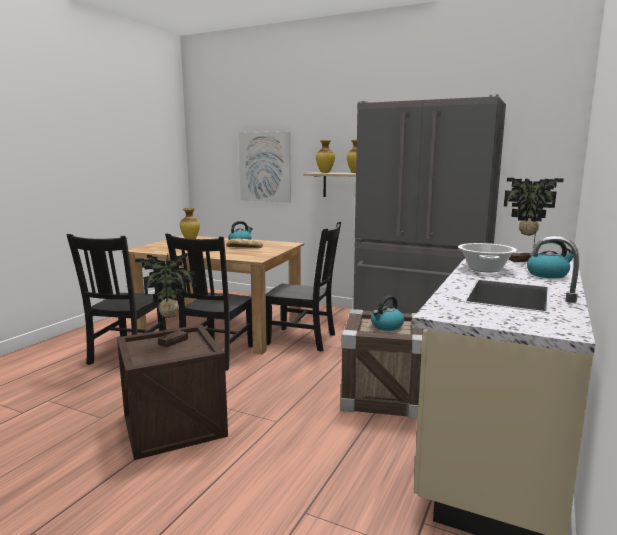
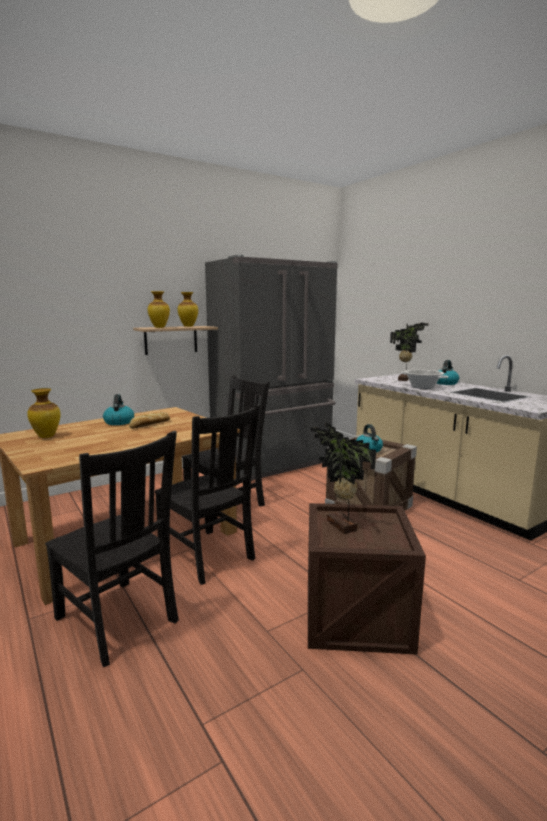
camera: 60 degrees left, 0 degrees up
picture [238,131,291,202] -> none

